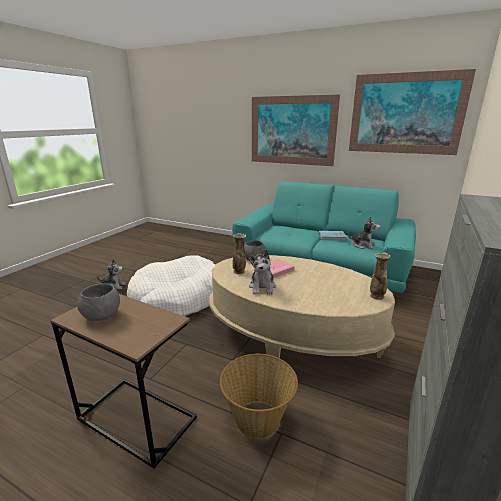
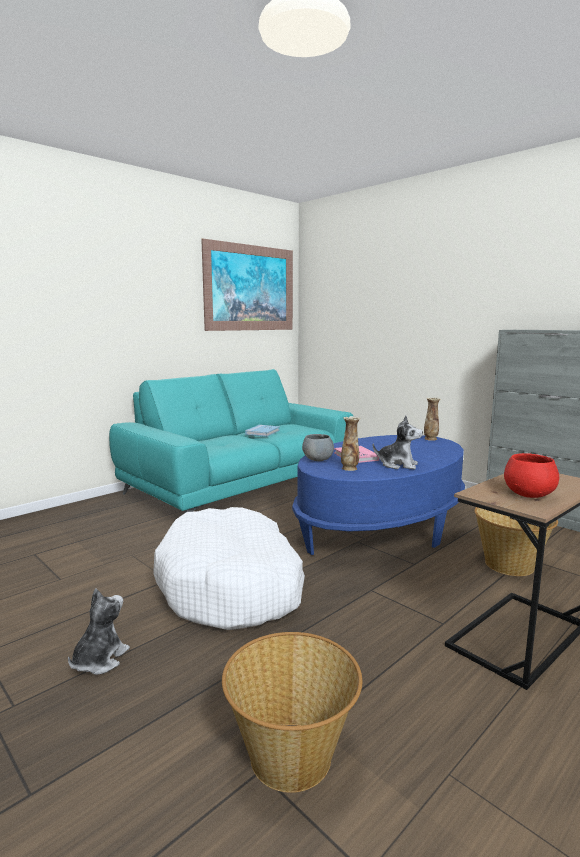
camera: 70 degrees left, 10 degrees down
grey bowl [77,284,120,321] -> red bowl [504,453,559,498]
beige coffee table [209,255,395,358] -> blue coffee table [292,435,465,555]
picture [252,94,340,166] -> none
plush toy [348,216,381,249] -> none
none -> basket [222,632,362,793]

